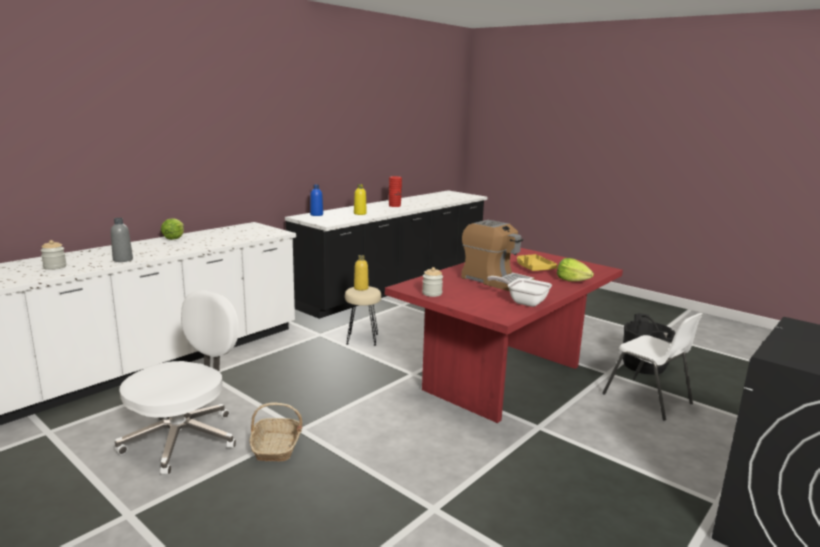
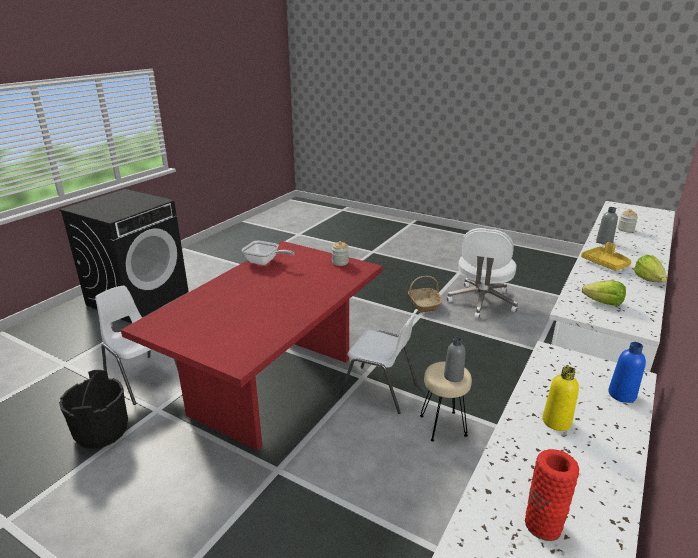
camera: 170 degrees right, 10 degrees up
yellow bottle [354,255,369,290] -> grey bottle [444,337,465,382]
coffee machine [461,220,535,291] -> none
yellow tray [517,254,557,271] -> yellow tray moved to [581,242,631,271]
lettuce [557,258,594,282] -> lettuce moved to [582,280,626,306]
none -> white chair [339,309,418,414]

